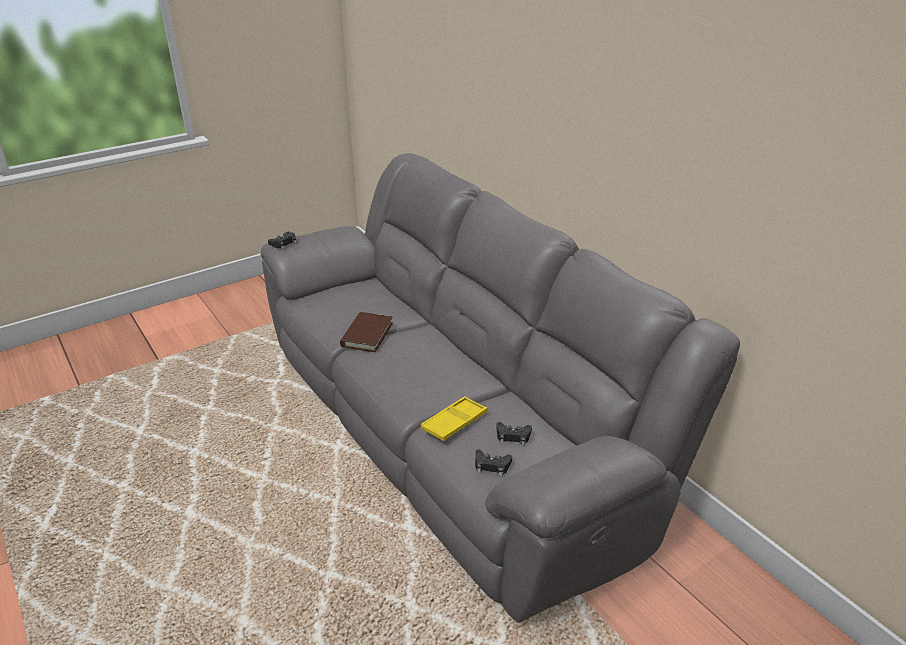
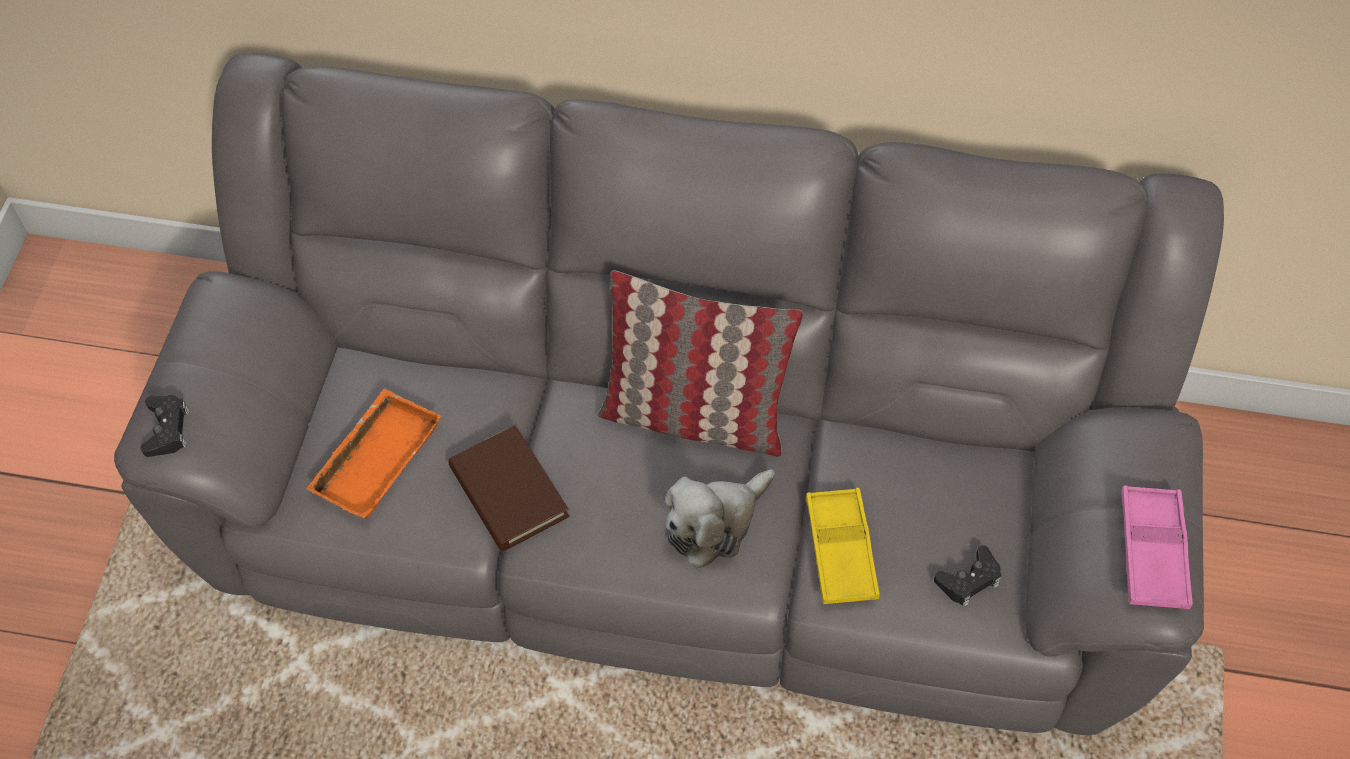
camera: 45 degrees left, 25 degrees up
black game controller [496,422,532,445] -> none
none -> orange tray [306,389,441,519]
none -> pillow [598,270,803,457]
none -> plush toy [665,469,775,569]
none -> pink tray [1121,485,1193,609]

